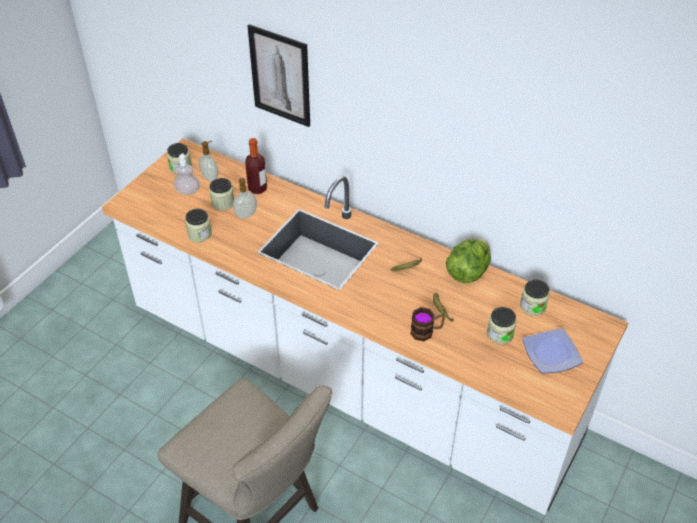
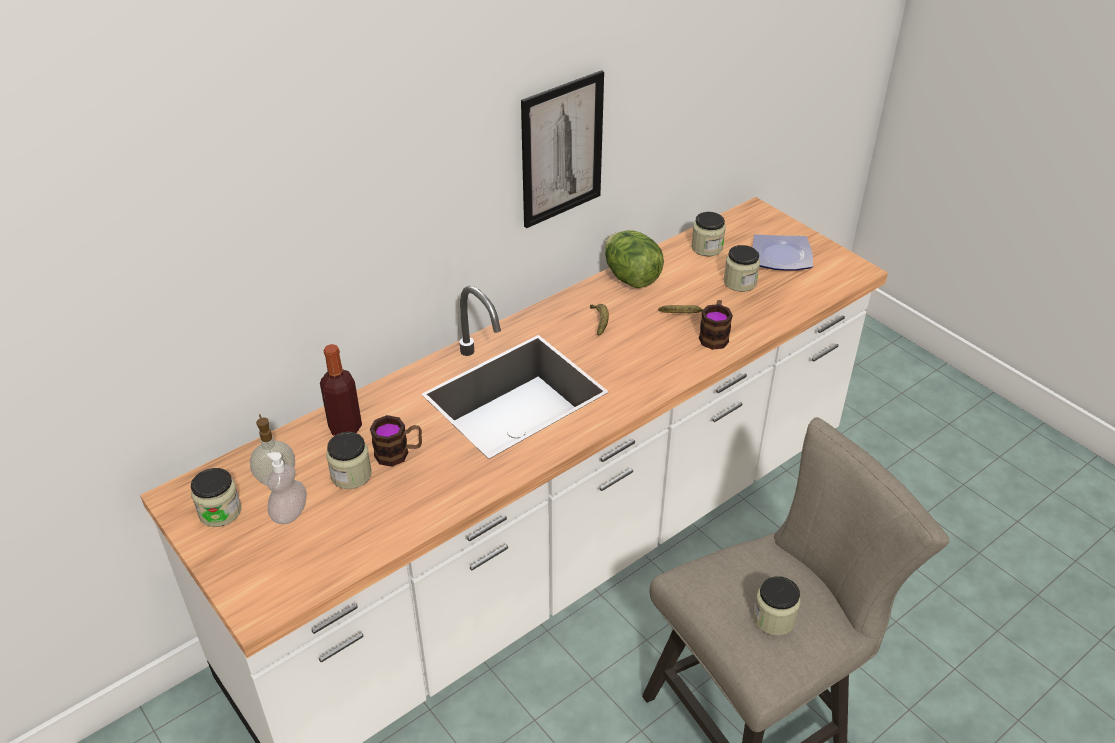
camera: 70 degrees left, 5 degrees down
jar [185,209,212,242] -> jar moved to [753,576,800,636]
soap dispenser [233,178,257,219] -> mug [370,415,422,467]
picture [248,24,310,127] -> picture moved to [521,70,604,228]

